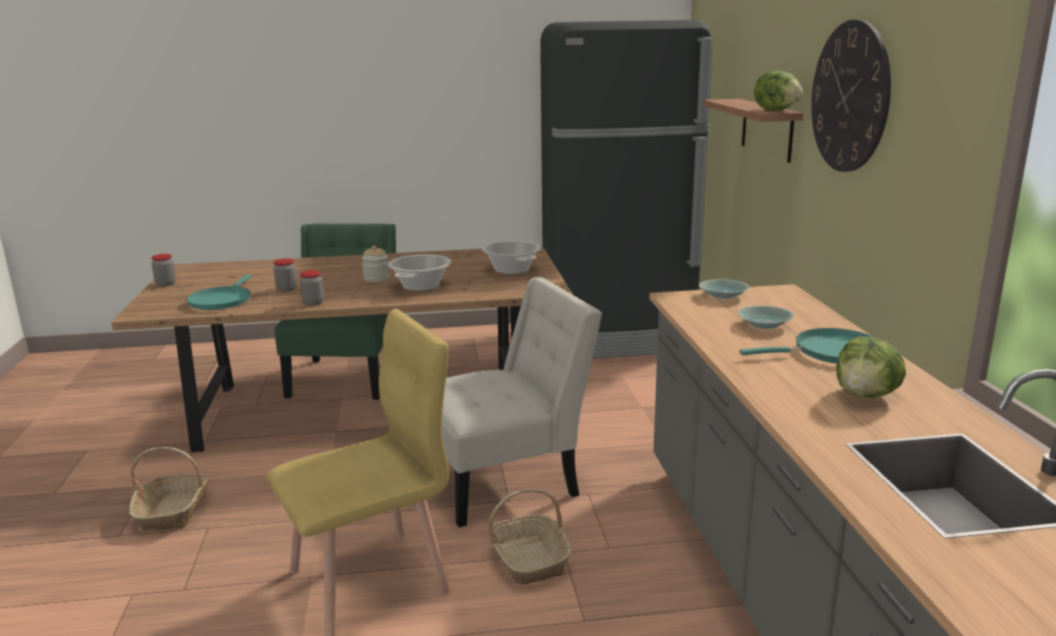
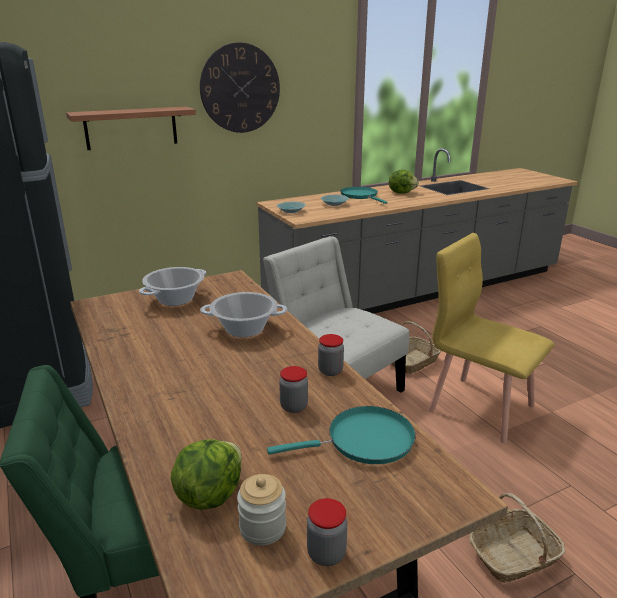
camera: 110 degrees left, 5 degrees up
jar [362,246,389,282] -> jar moved to [237,474,286,546]
lettuce [754,70,803,111] -> lettuce moved to [171,439,242,510]

